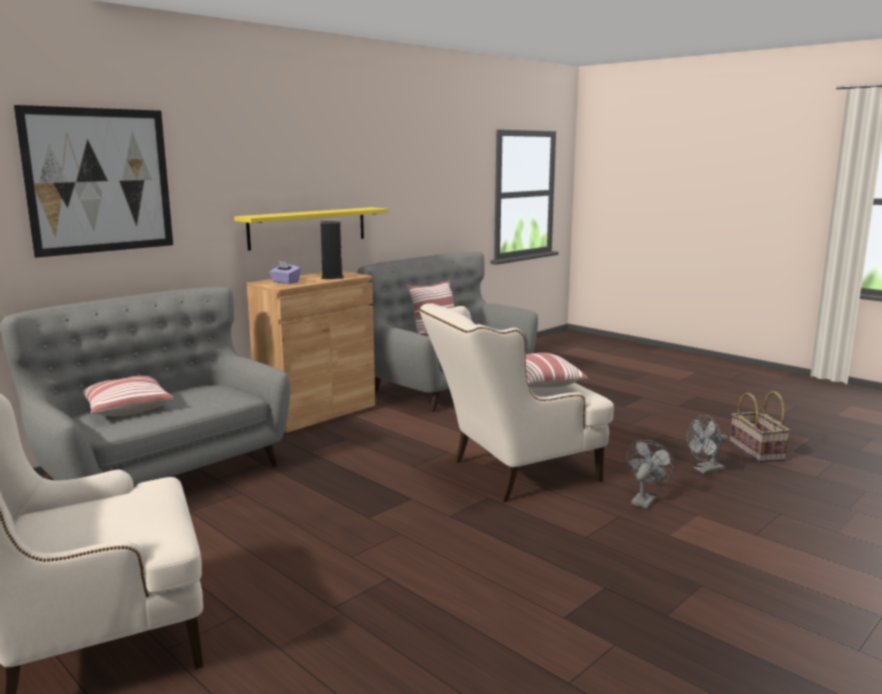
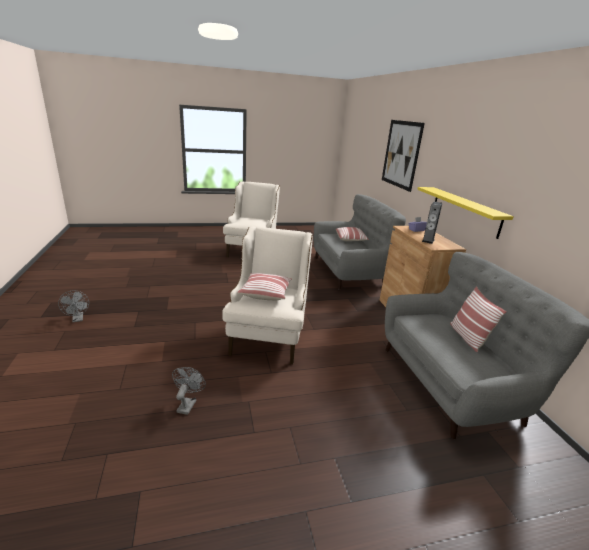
camera: 120 degrees right, 10 degrees up
grey fan [626,440,675,508] -> grey fan moved to [58,291,89,322]
basket [730,391,790,462] -> none

